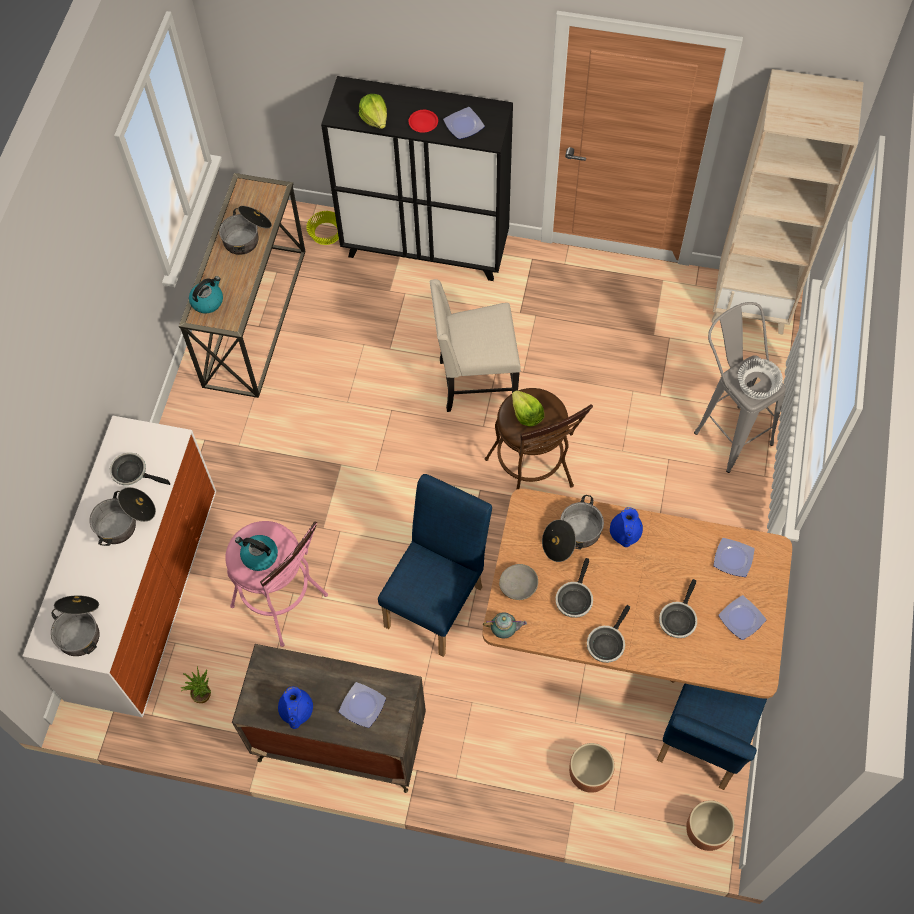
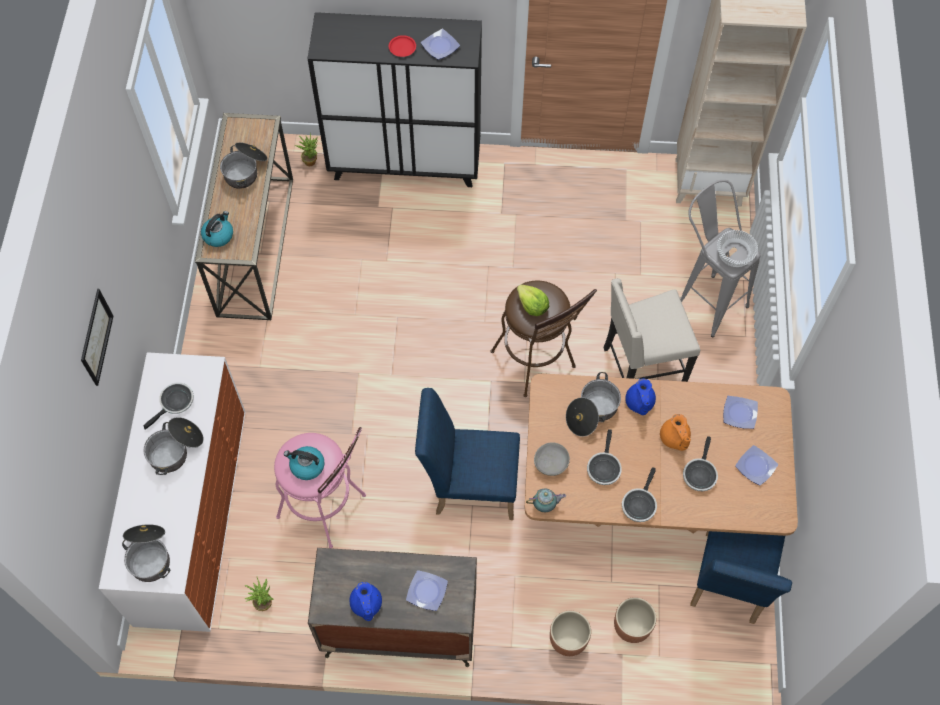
camera: 10 degrees left, 0 degrees up
frying pan [110,452,170,485] -> frying pan turned 120 degrees clockwise [144,383,194,430]
yellow bowl [306,211,339,245] -> potted plant [295,132,318,166]
lettuce [359,94,387,129] -> none
blue chair [378,474,492,657] -> blue chair turned 105 degrees counterclockwise [415,388,520,520]
beige chair [430,279,521,412] -> beige chair moved to [604,278,700,382]
brown planter [686,800,735,851] -> brown planter moved to [550,611,591,656]
none -> picture [81,289,113,386]
none -> orange teapot [660,414,691,451]

